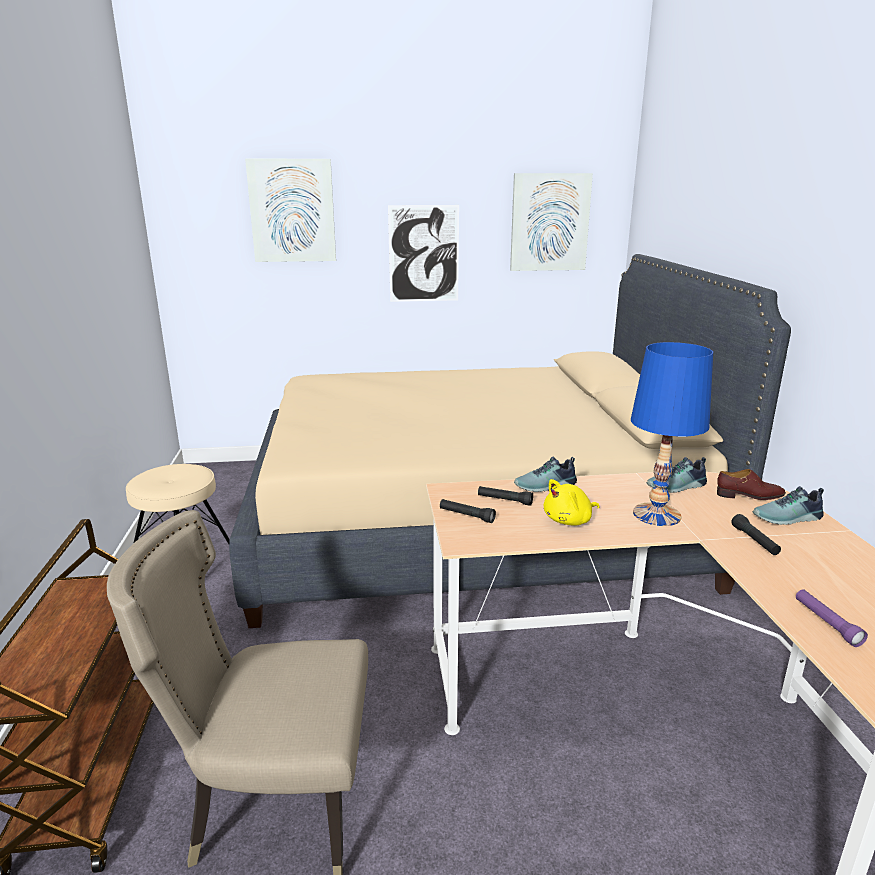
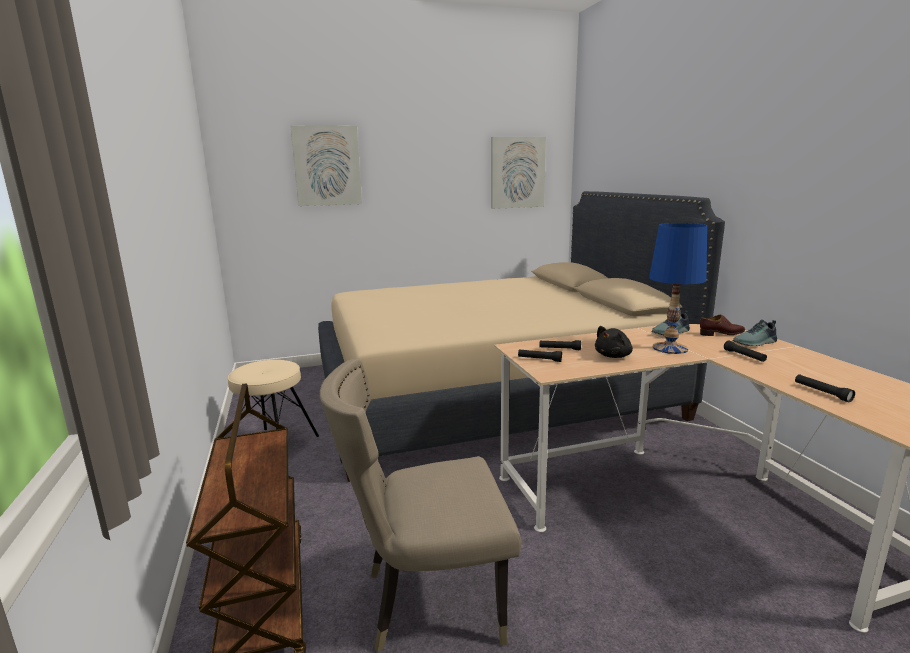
camera: 10 degrees left, 5 degrees down
picture [388,205,459,302] -> none
shoe [514,457,577,492] -> none
yellow plush toy [544,479,600,525] -> black plush toy [595,326,633,358]
purple flashlight [796,589,868,647] -> black flashlight [795,374,855,402]

